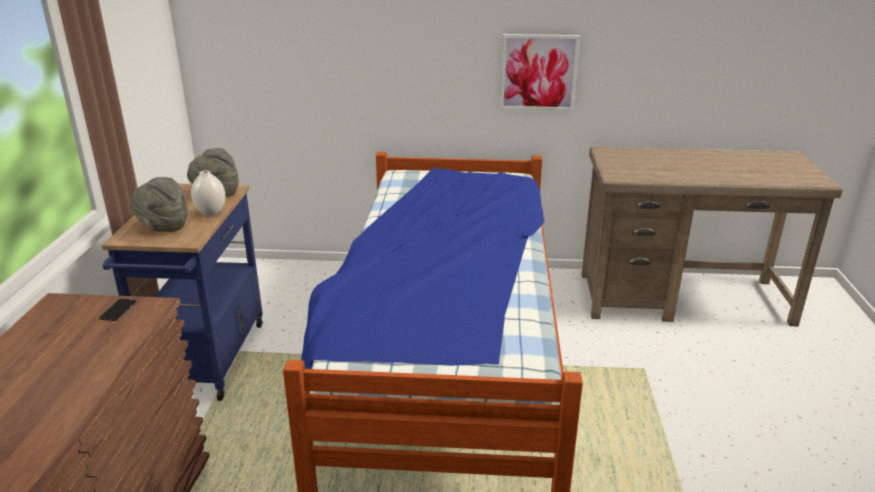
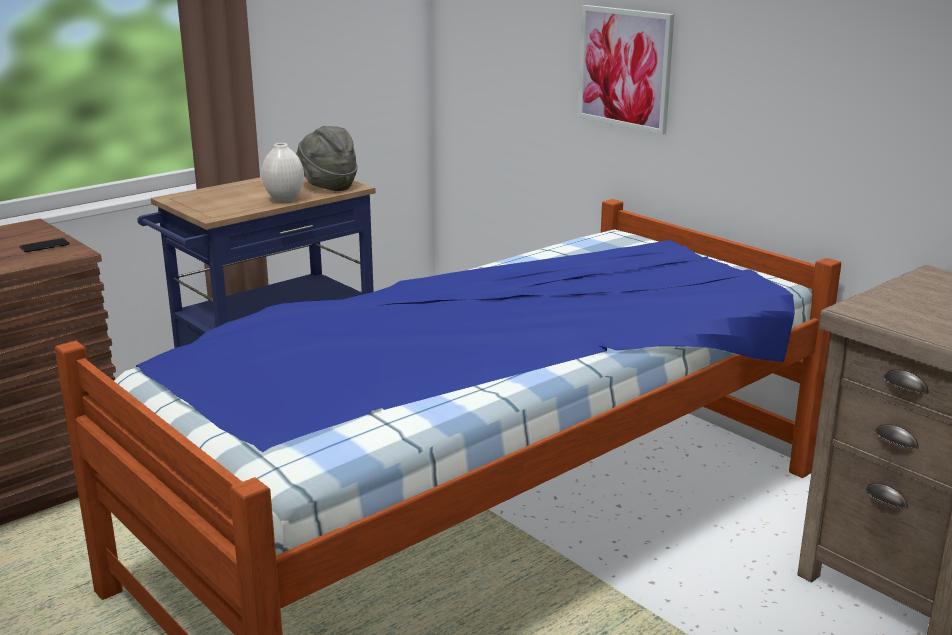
camera: 45 degrees right, 5 degrees down
grey hat [130,177,188,232] -> none
picture [500,34,580,111] -> picture moved to [578,5,674,135]

